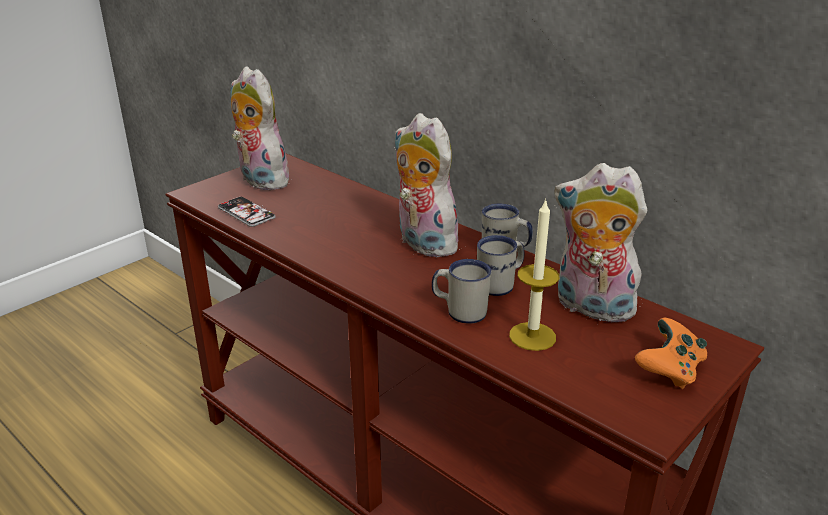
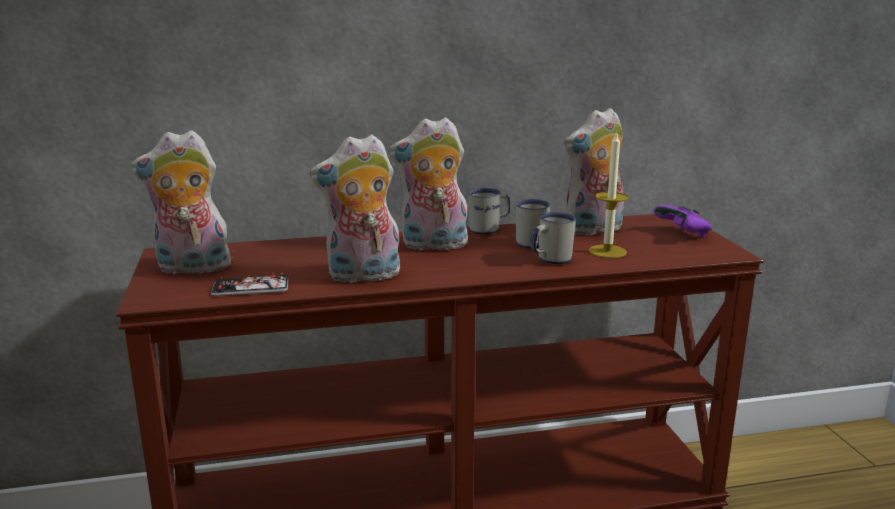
camera: 55 degrees left, 10 degrees down
orange game controller [635,318,707,389] -> purple game controller [653,205,712,237]
none -> plush toy [310,134,400,283]

